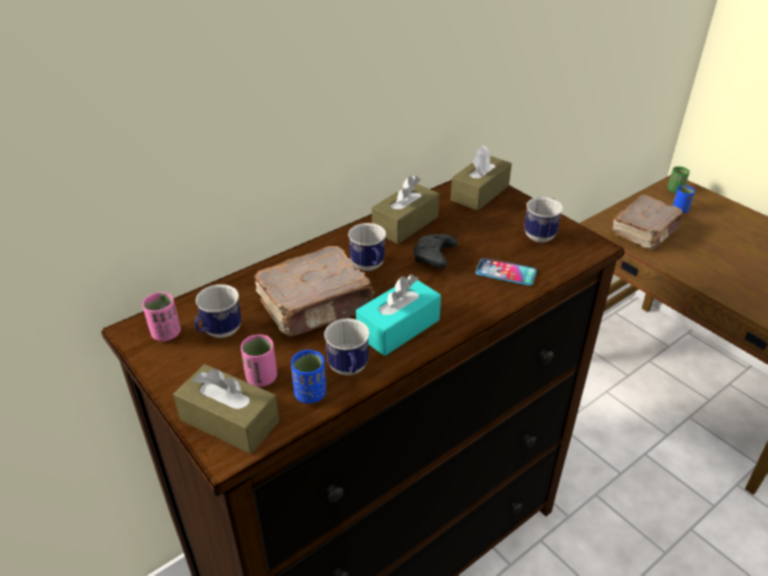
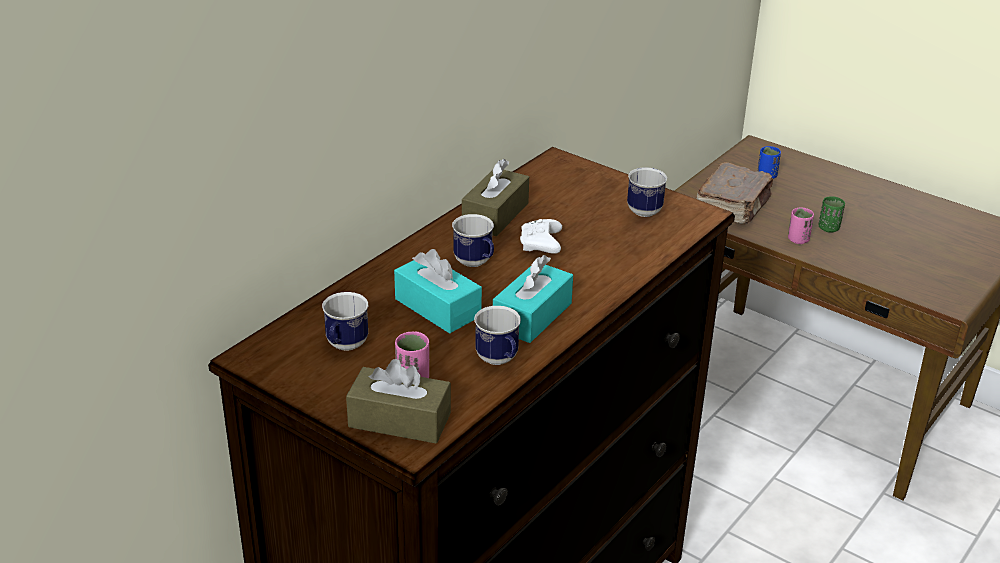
camera: 15 degrees left, 5 degrees down
pink cup [142,292,181,341] -> pink cup moved to [788,207,814,244]
brown book [254,246,375,336] -> turquoise tissue box [394,249,482,333]
blue cup [291,350,326,404] -> none
black game controller [413,234,457,268] -> white game controller [520,219,562,254]
brown tissue box [450,145,512,211] -> none
phone [475,258,537,286] -> none
green cup [667,166,690,193] -> green cup moved to [818,196,845,233]

